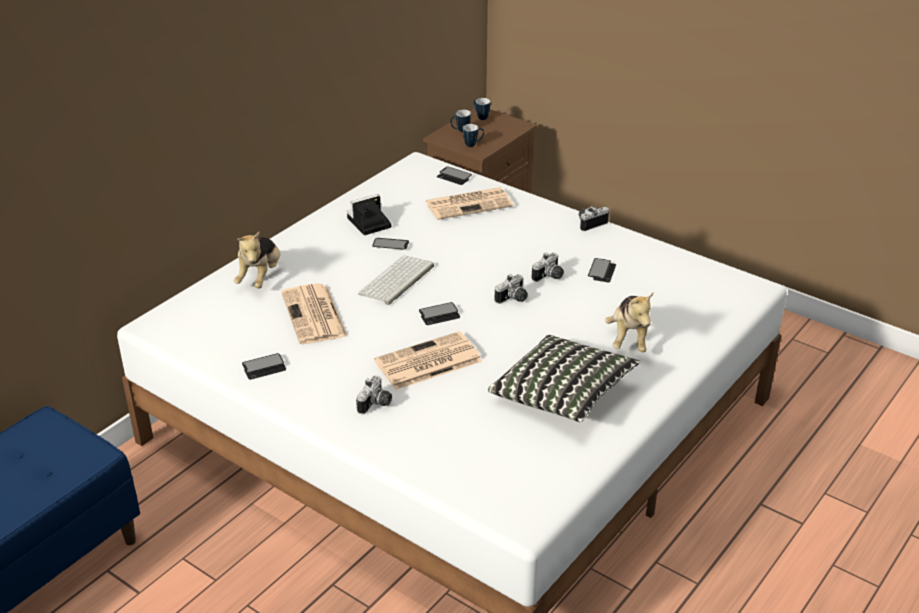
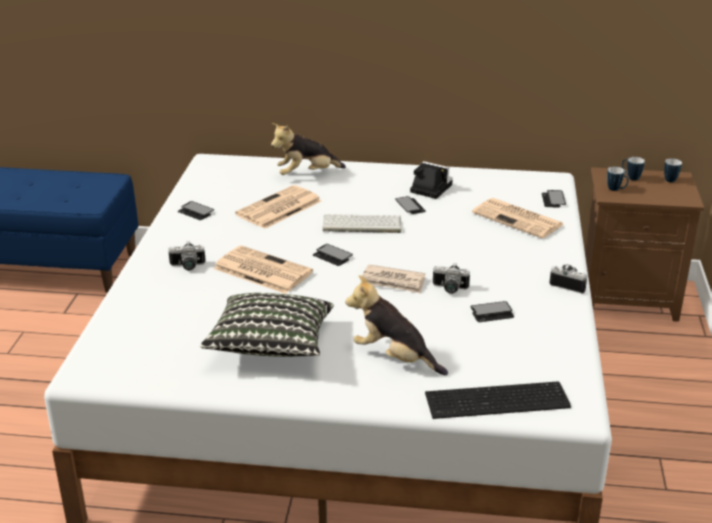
camera: 60 degrees right, 5 degrees down
camera [495,274,528,304] -> newspaper [360,264,425,293]
plush toy [605,293,653,352] -> plush toy turned 60 degrees clockwise [345,275,448,375]
none -> keyboard [425,381,571,419]

